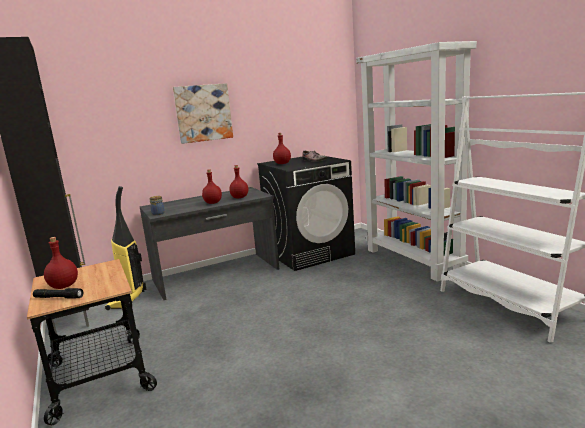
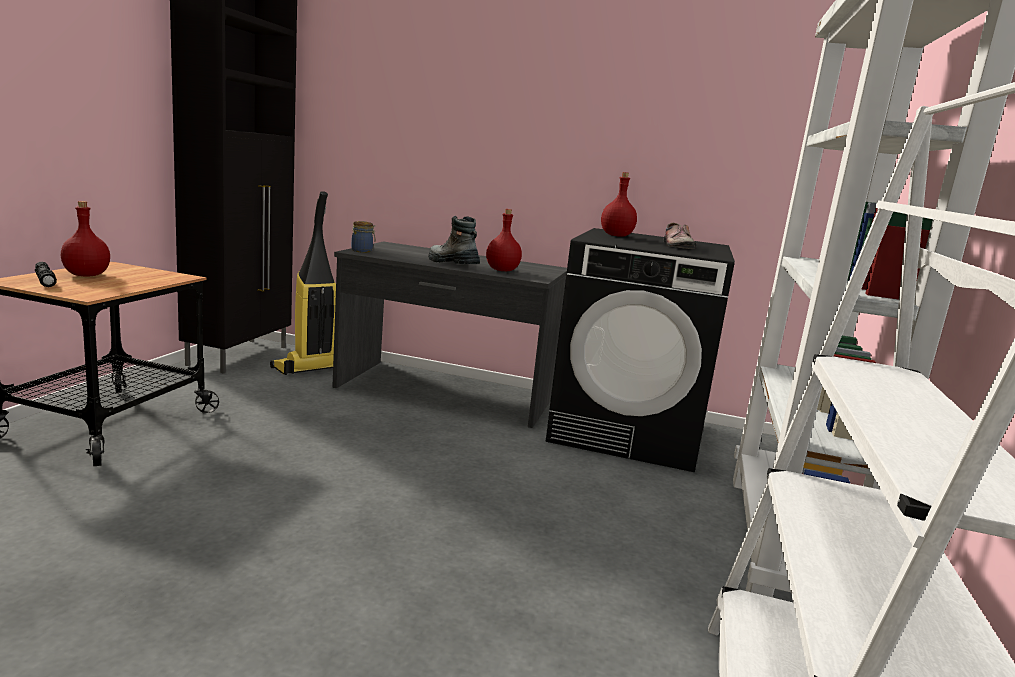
camera: 40 degrees right, 0 degrees up
picture [173,83,233,144] -> none
red bottle [202,169,222,204] -> boot [428,216,480,264]

